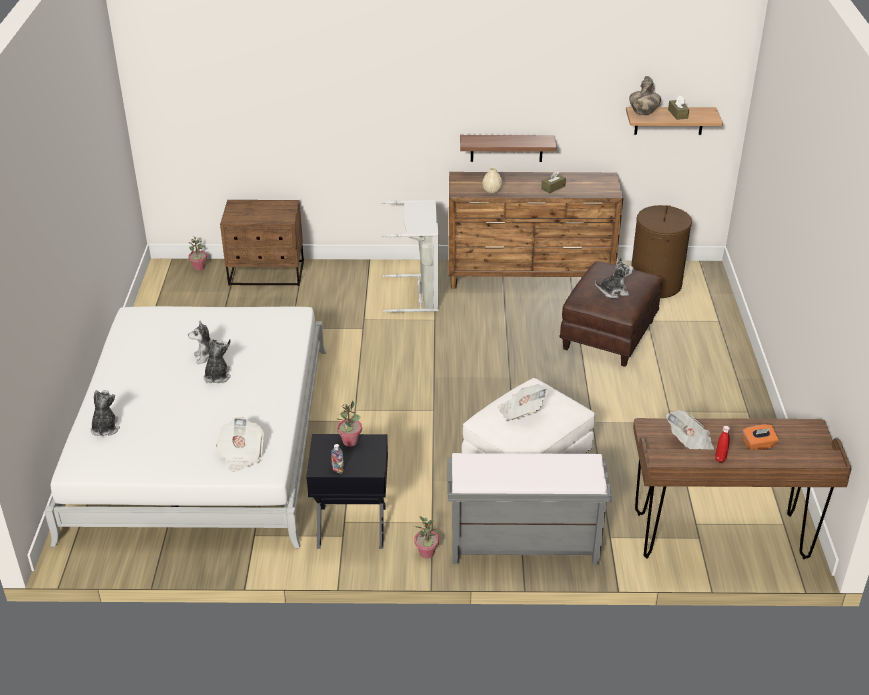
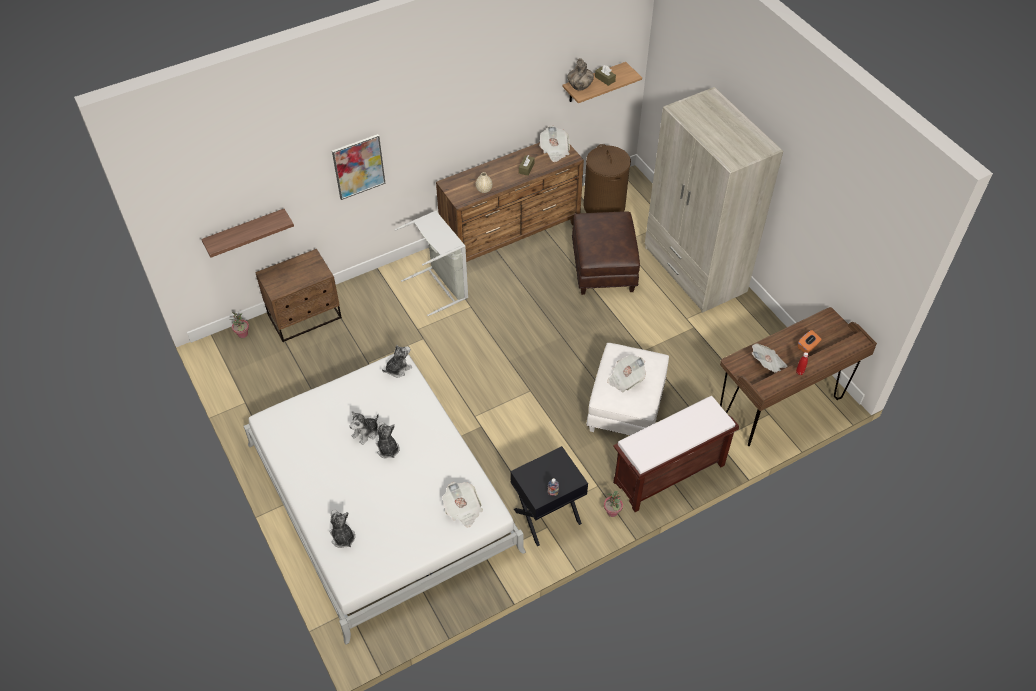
camera: 30 degrees left, 15 degrees up
potted plant [336,401,362,447] -> none
grey bench [448,453,612,565] -> brown bench [613,396,739,512]
shelf [460,135,556,162] -> shelf moved to [201,209,294,258]
plush toy [595,258,634,299] -> plush toy moved to [382,345,412,377]
none -> picture [332,134,386,200]
none -> newspaper [539,126,570,162]
none -> beige wardrobe [645,87,783,313]

